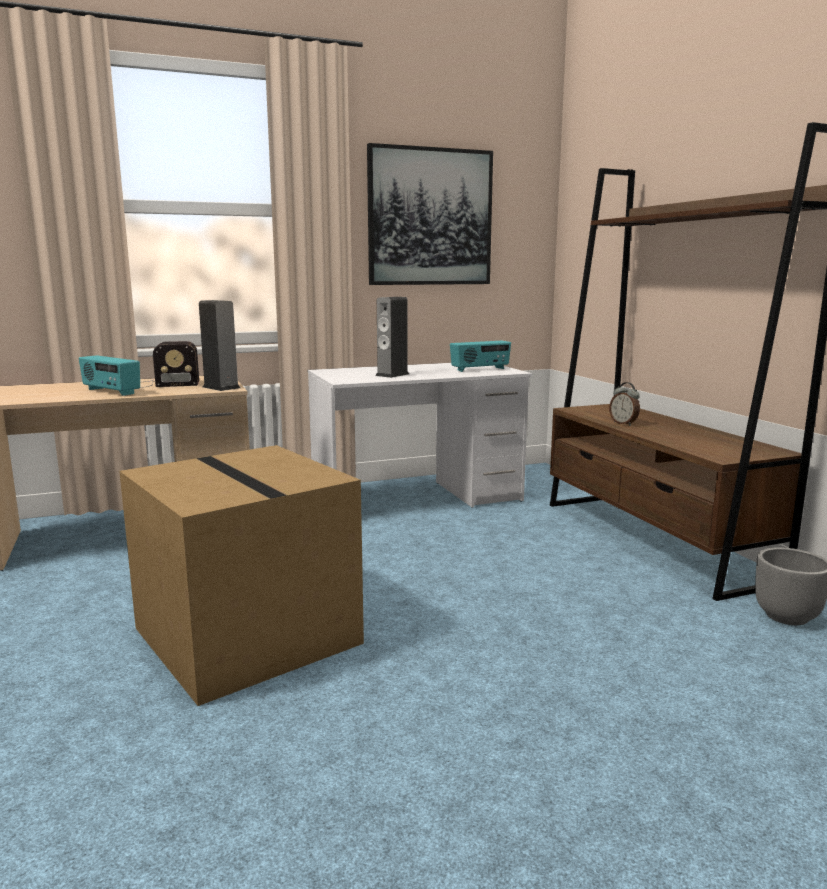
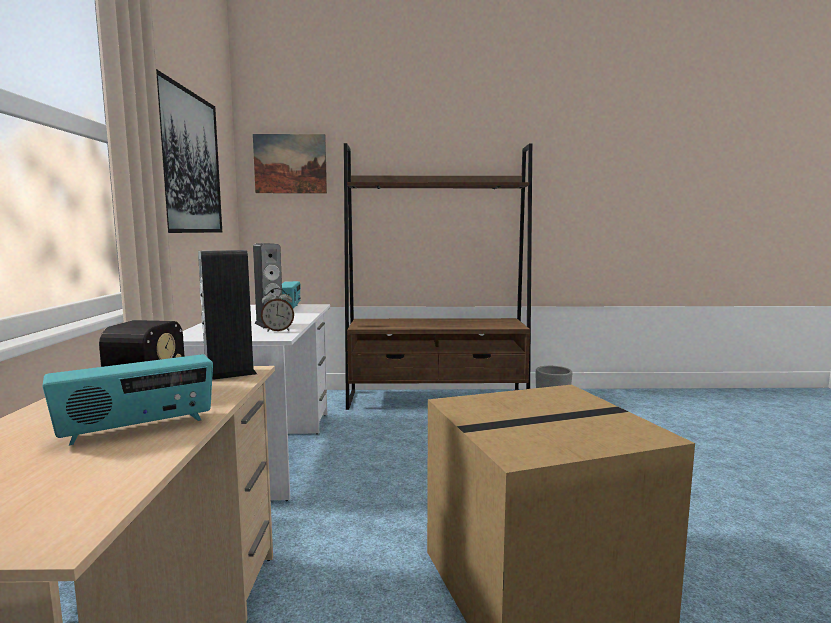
camera: 70 degrees left, 5 degrees down
alarm clock [609,382,640,426] -> alarm clock moved to [261,288,294,332]
none -> picture [253,134,327,193]

